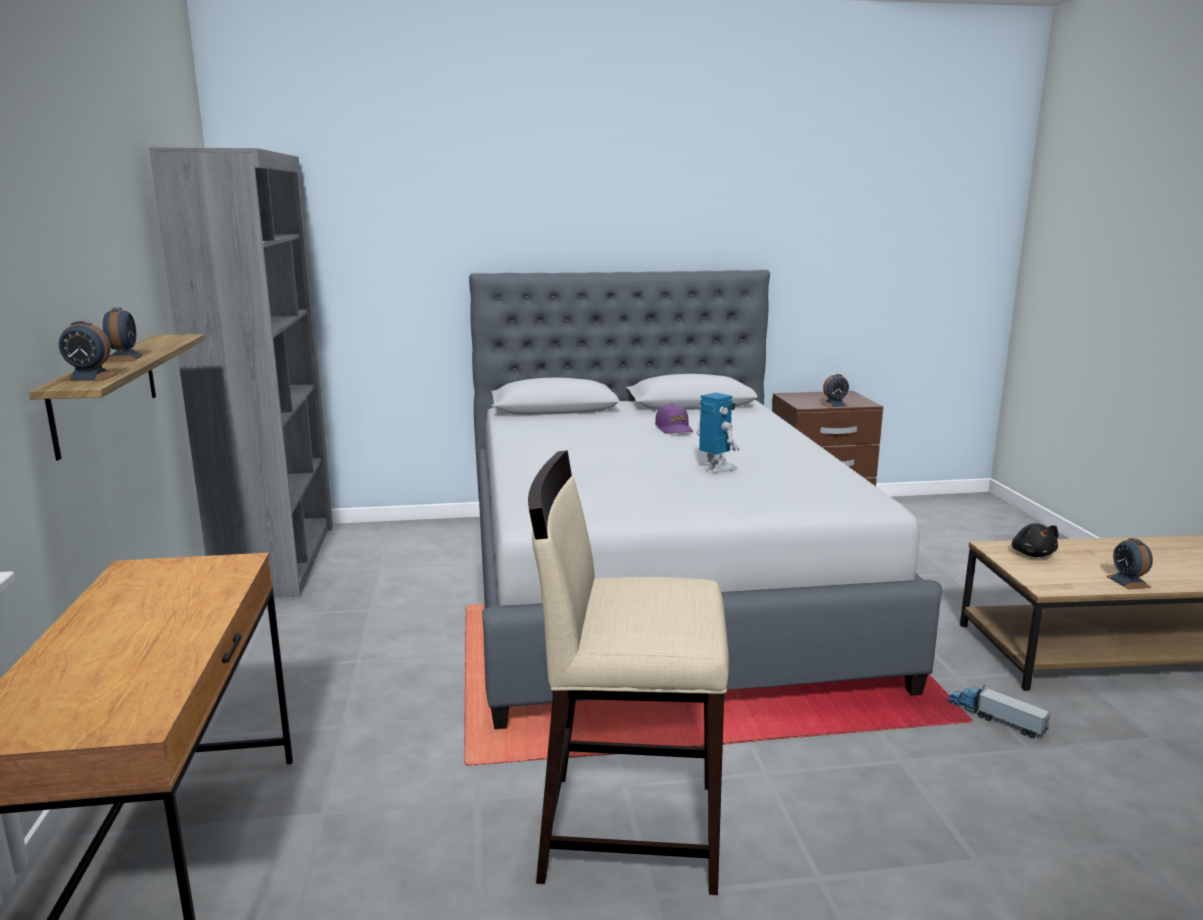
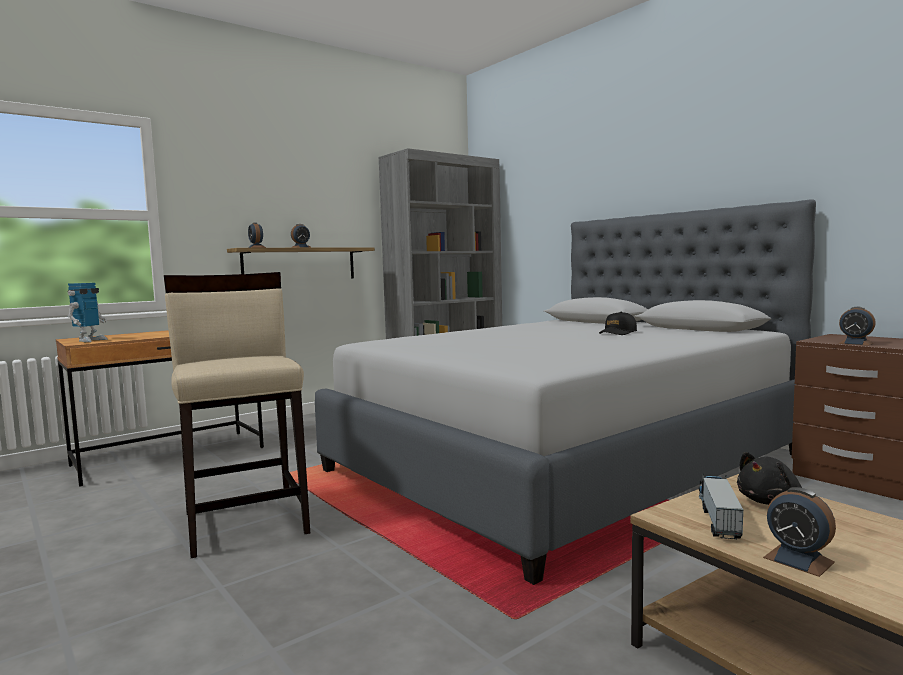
camera: 60 degrees right, 10 degrees down
purple cap [655,404,693,434] -> black cap [599,312,637,335]
toy robot [696,392,740,473] -> toy robot moved to [67,283,108,342]
toy truck [947,685,1052,738] -> toy truck moved to [699,474,744,539]
alarm clock [1106,538,1153,590] -> alarm clock turned 90 degrees counterclockwise [763,487,836,577]

